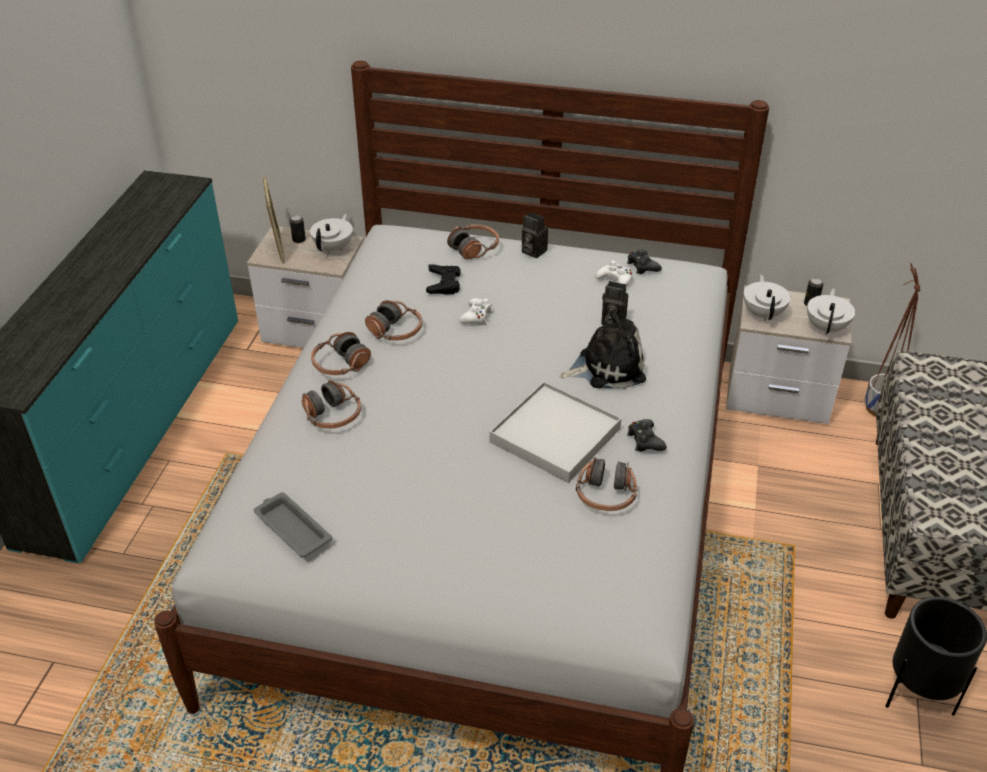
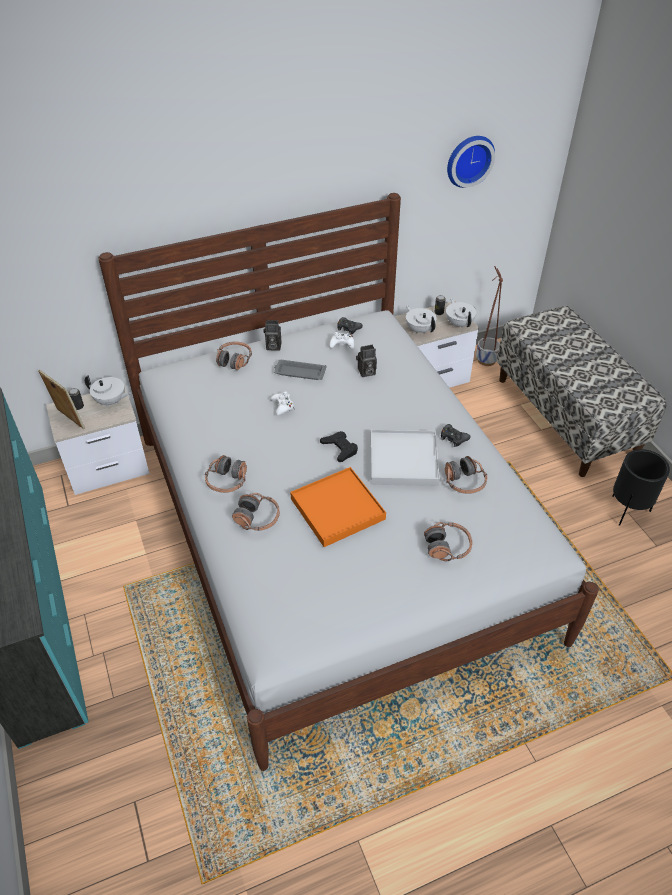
camera: 35 degrees left, 5 degrees up
grey tray [253,492,332,557] -> grey tray moved to [274,360,327,380]
white teapot [310,213,353,254] -> white teapot turned 120 degrees clockwise [85,375,131,407]
headphones [365,300,422,341] -> headphones moved to [424,522,473,561]
black game controller [426,264,461,294] -> black game controller moved to [320,431,358,462]
plush toy [559,310,646,389] -> none
none -> orange tray [290,467,386,547]
none -> wall clock [447,136,495,188]

